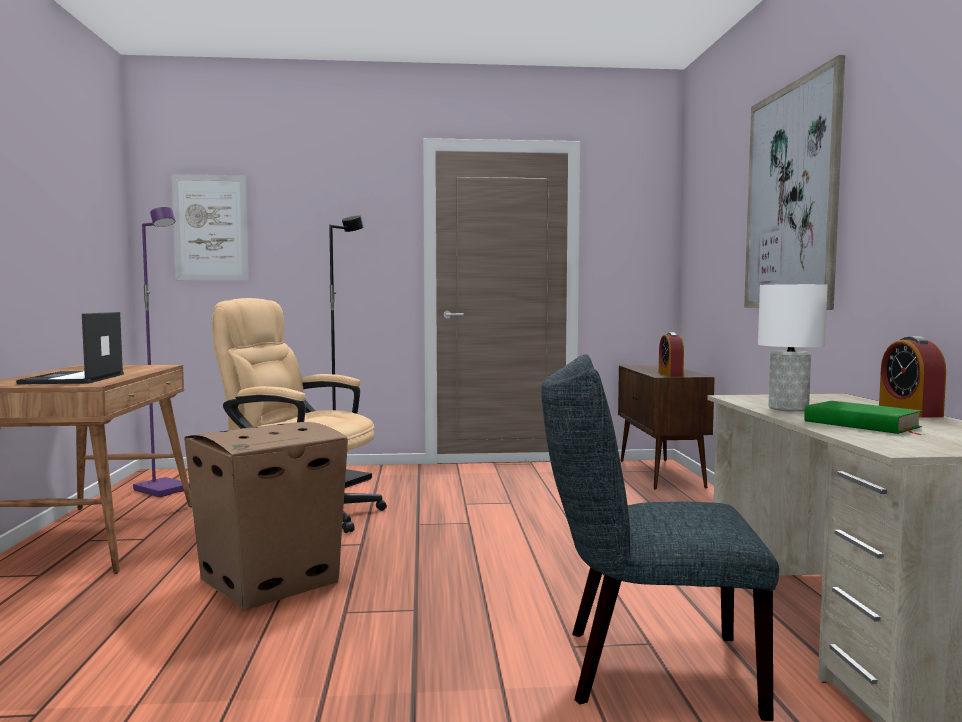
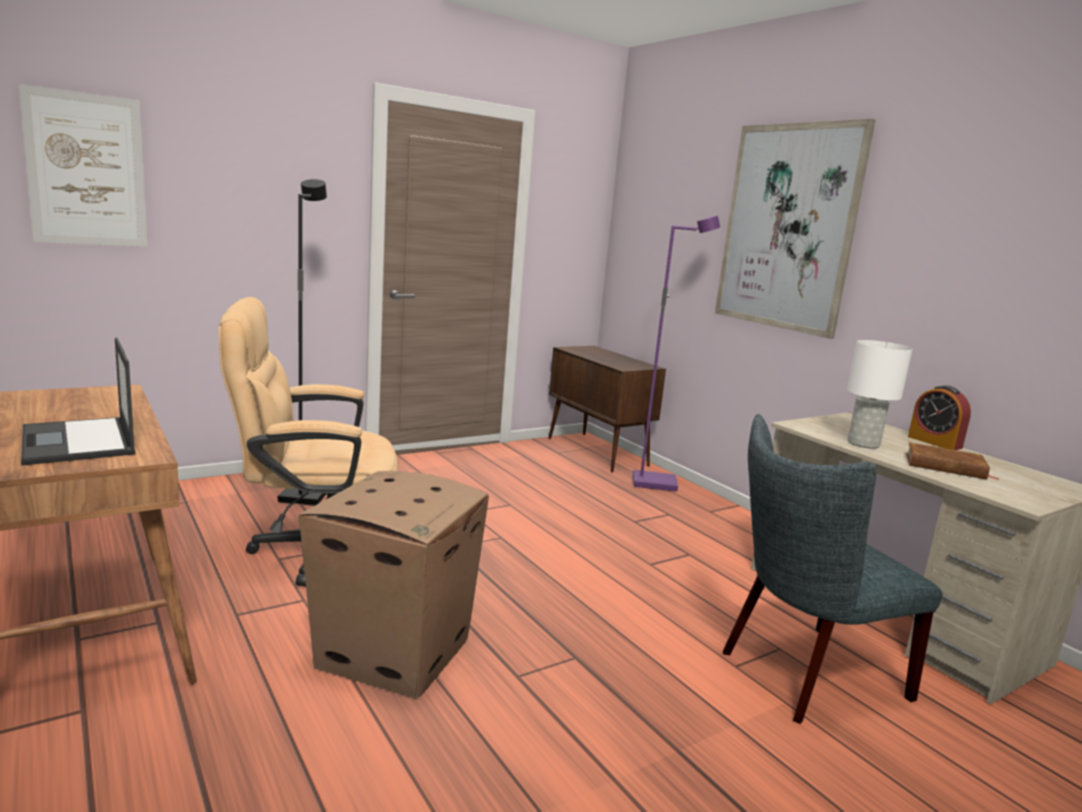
camera: 30 degrees left, 10 degrees up
purple floor lamp [133,207,190,497] -> purple floor lamp moved to [633,215,720,492]
alarm clock [659,332,684,377] -> none
green book [804,401,923,435] -> brown book [906,442,999,480]

